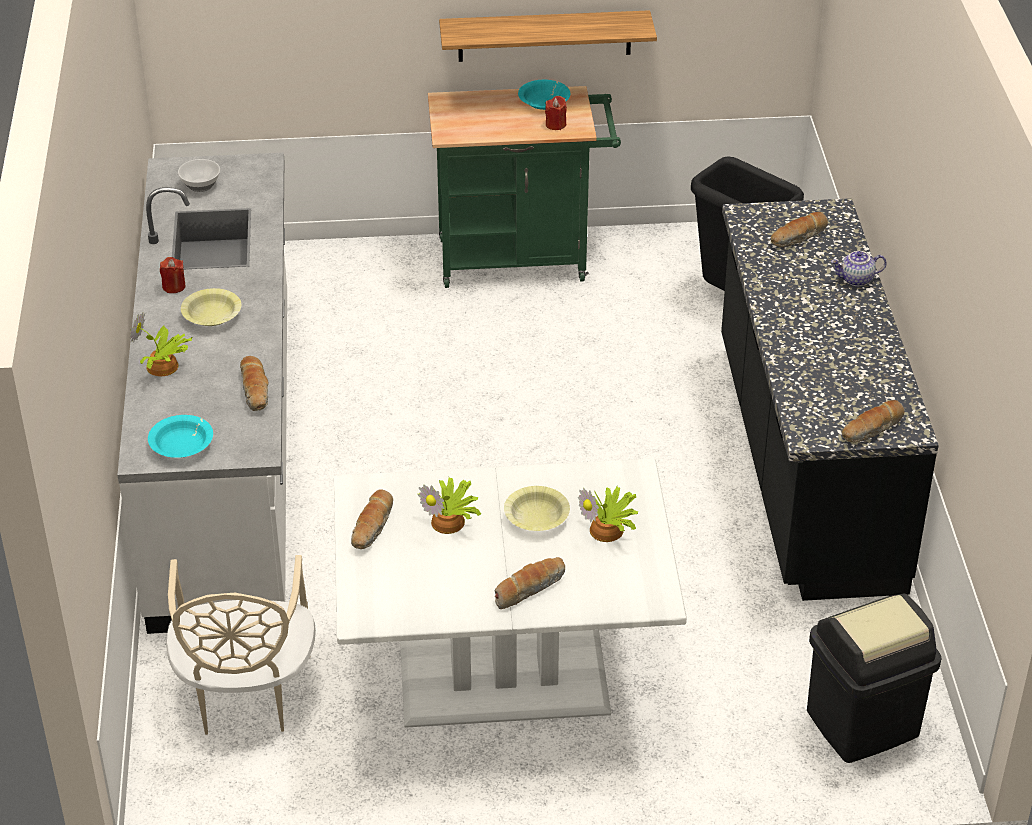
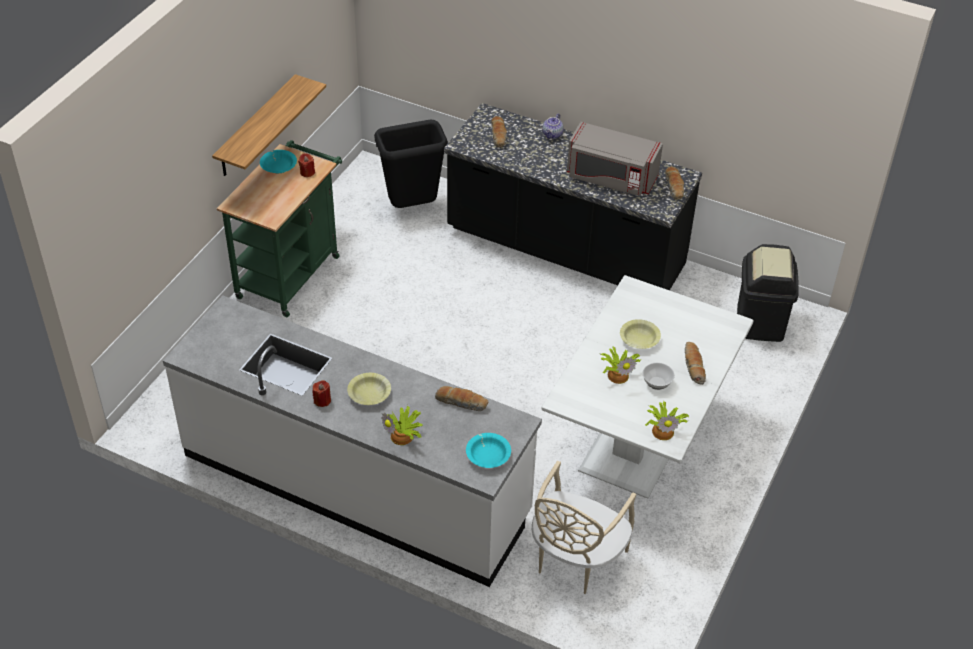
camera: 60 degrees left, 5 degrees up
beige chair [166,555,316,735] -> beige chair turned 90 degrees clockwise [532,461,636,594]
bowl [178,159,220,192] -> bowl moved to [643,363,675,390]
bread [351,489,393,549] -> none
potted plant [578,487,638,542] -> potted plant moved to [645,401,689,440]
none -> grey microwave [567,122,663,196]

